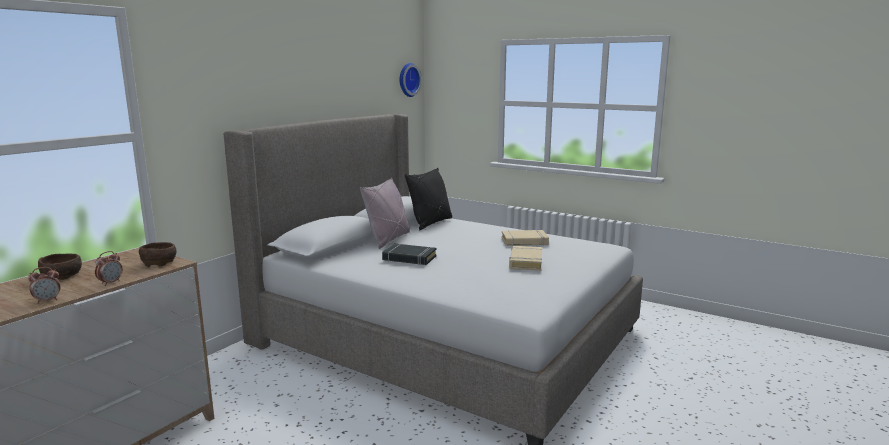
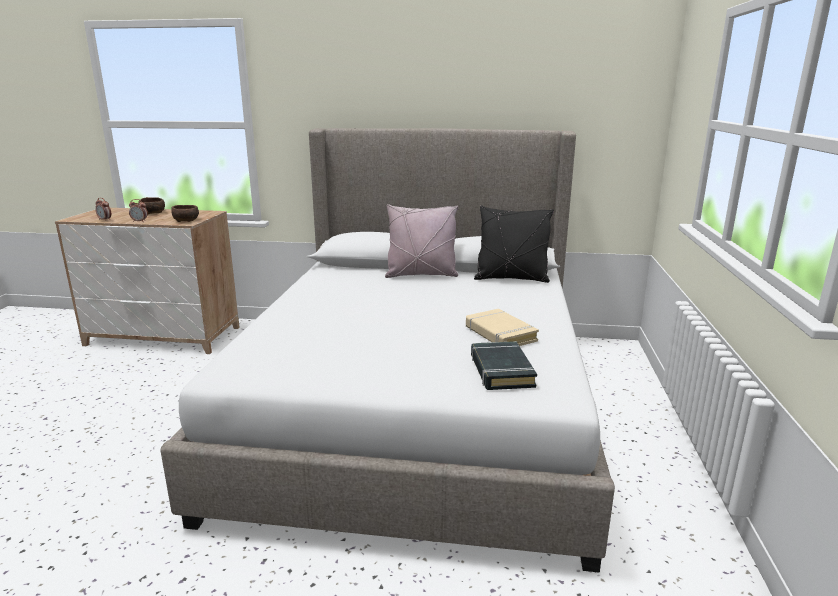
camera: 65 degrees right, 5 degrees up
black book [382,244,437,265] -> black book moved to [471,341,537,390]
wall clock [400,63,422,97] -> none
beige book [509,246,542,271] -> none

